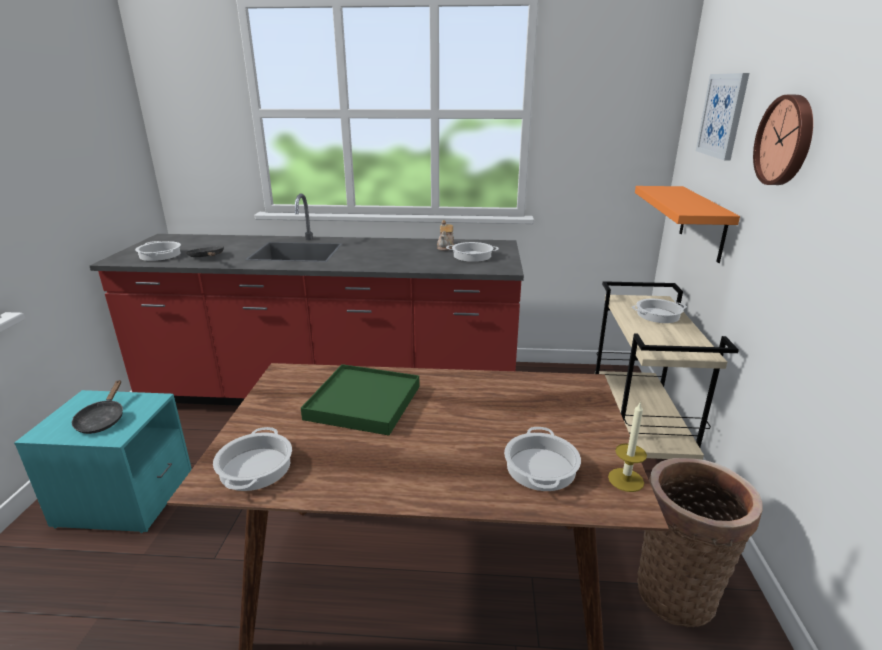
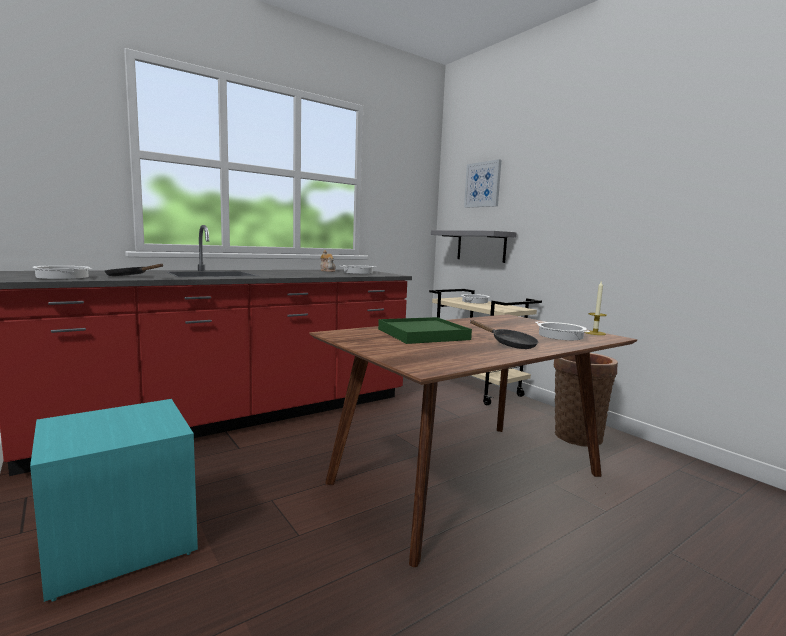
camera: 40 degrees left, 15 degrees down
black frying pan [72,380,123,434] -> black frying pan moved to [470,320,538,349]
cooking pot [213,427,292,491] -> none
orange shelf [635,186,740,263] -> grey shelf [431,230,517,263]
wall clock [753,95,813,185] -> none

